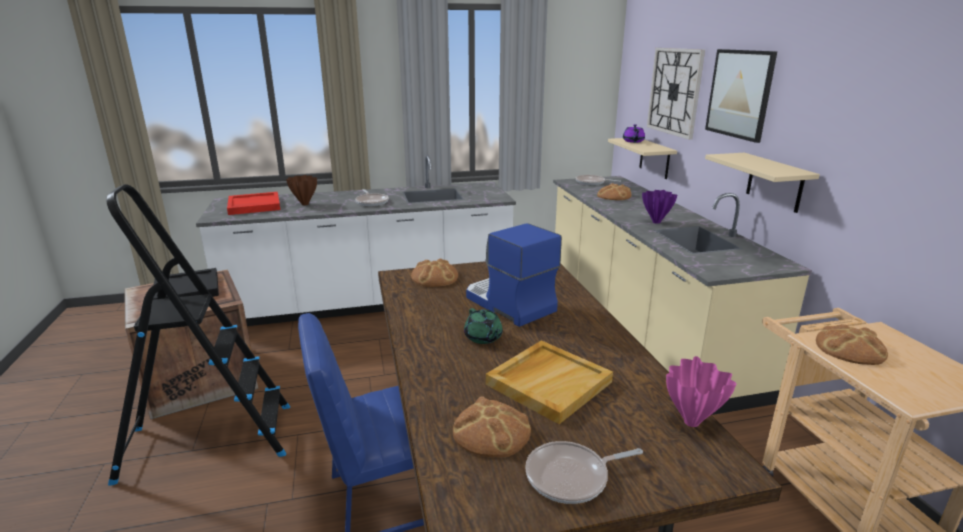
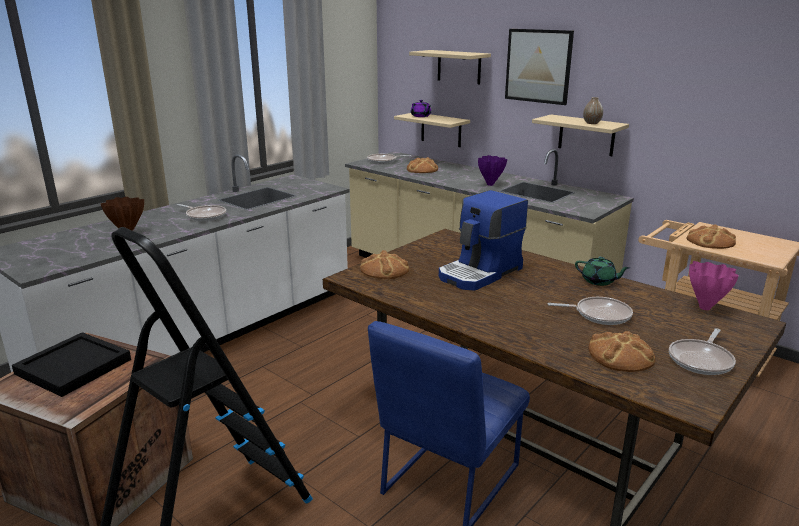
camera: 35 degrees left, 0 degrees up
red tray [227,192,280,215] -> none
green teapot [464,308,503,344] -> green teapot moved to [575,257,630,286]
coffee machine [466,223,562,327] -> coffee machine turned 60 degrees counterclockwise [439,190,528,290]
beige tray [486,340,613,424] -> frying pan [547,297,633,325]
wall clock [647,48,705,140] -> beige shelf [409,50,491,85]
none -> vase [583,97,603,124]

